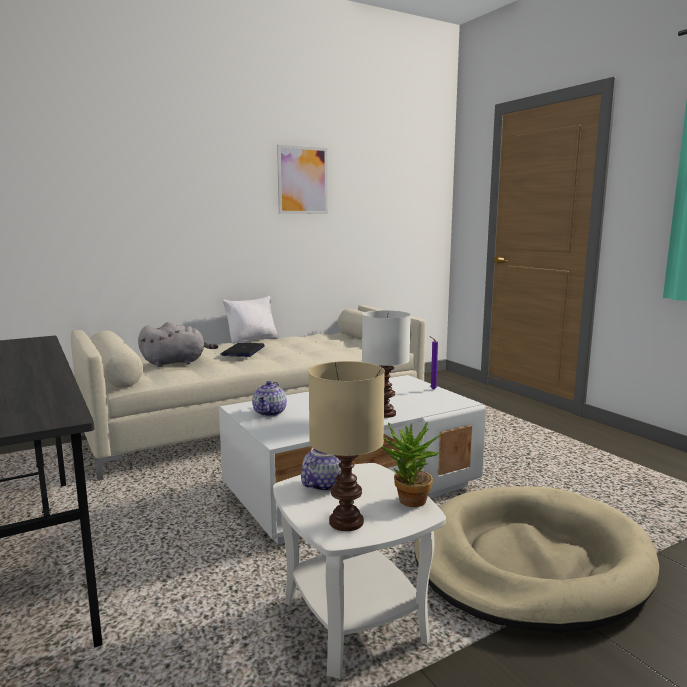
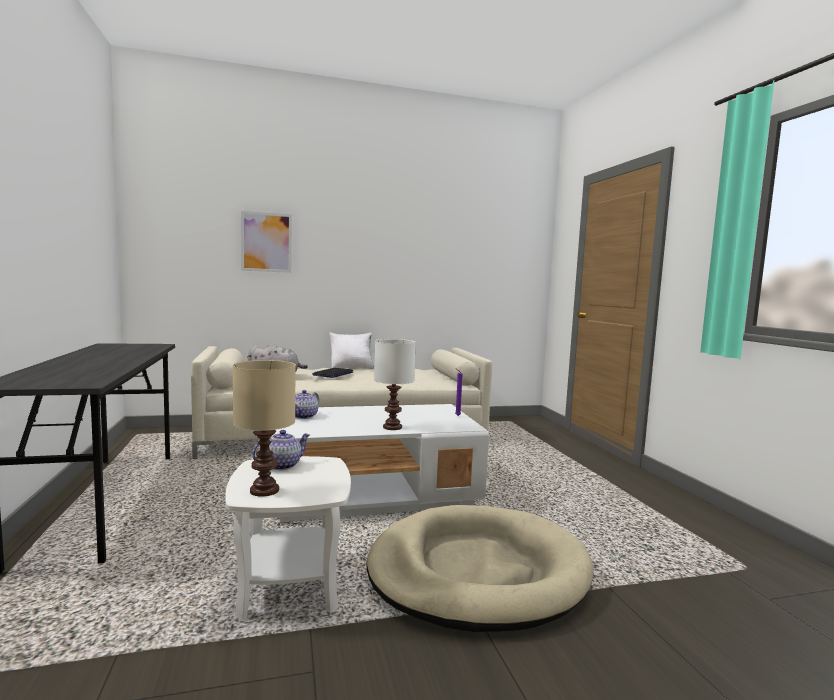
camera: 15 degrees right, 5 degrees down
picture [277,145,328,214] -> picture moved to [241,211,292,273]
potted plant [382,421,443,507] -> none

